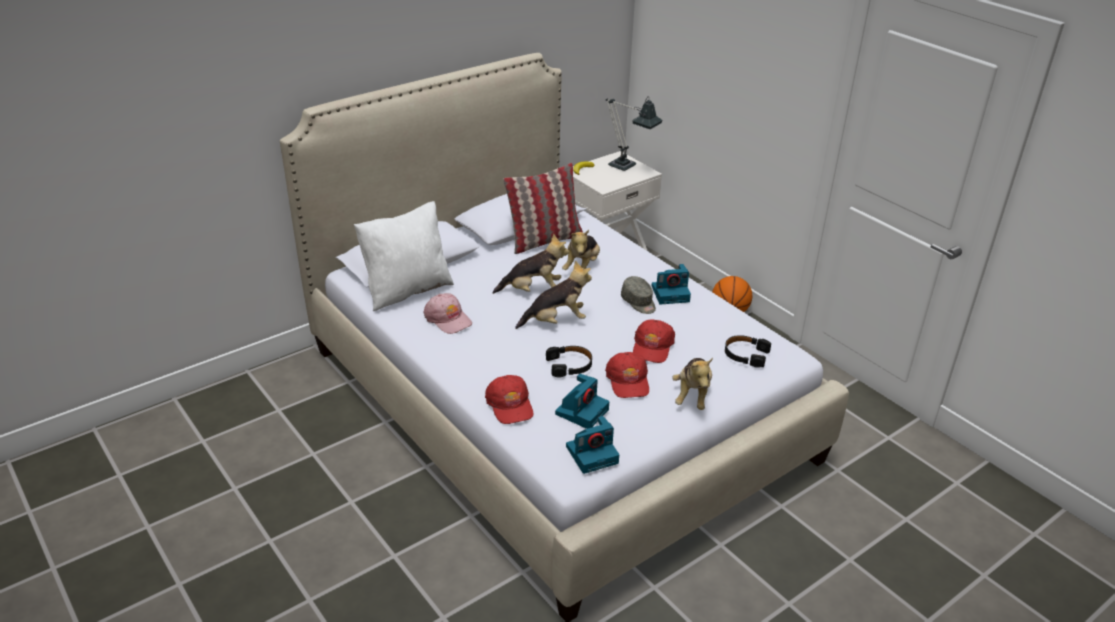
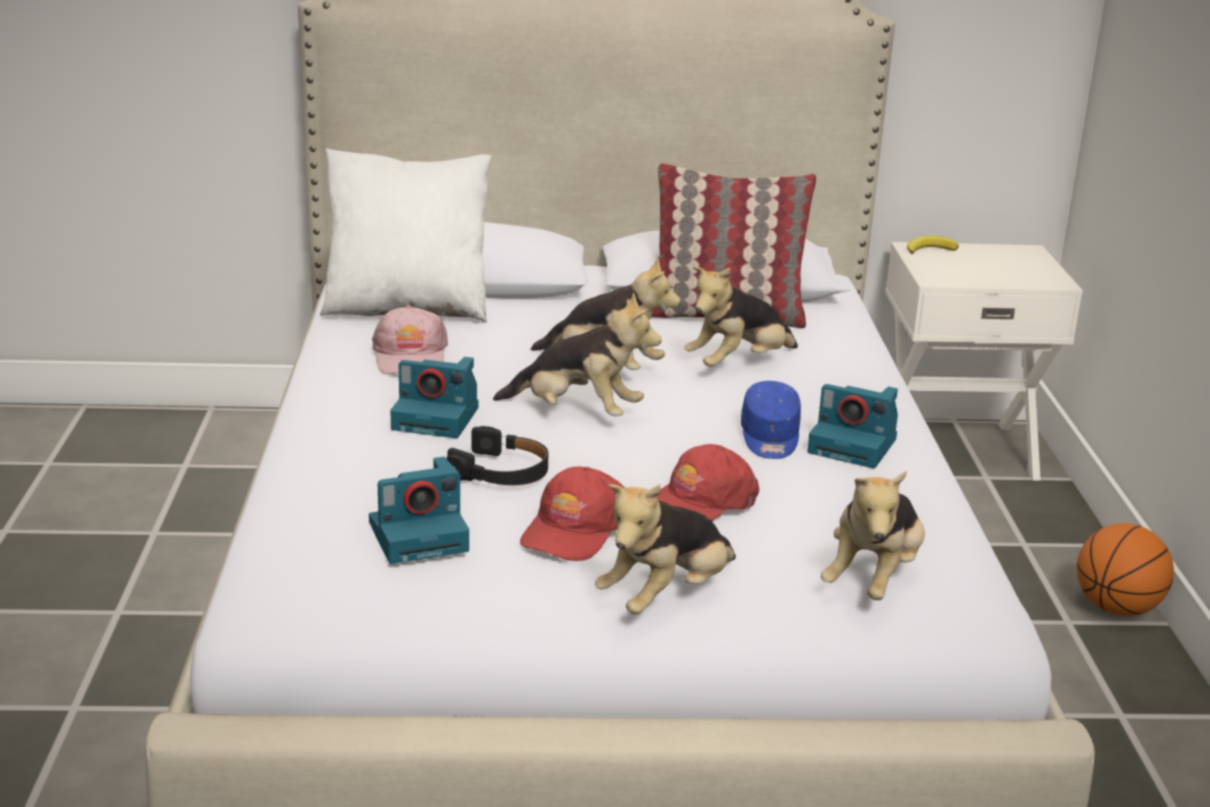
camera: 35 degrees right, 10 degrees down
red cap [485,375,533,424] -> none
camera [566,416,619,474] -> camera moved to [390,357,479,438]
table lamp [606,96,662,171] -> none
grey cap [621,276,656,314] -> blue cap [741,381,801,459]
black headphones [725,335,771,368] -> plush toy [821,470,925,600]

